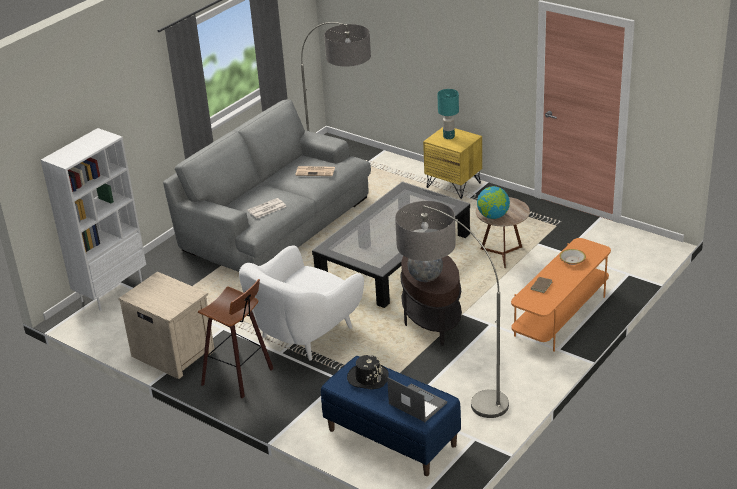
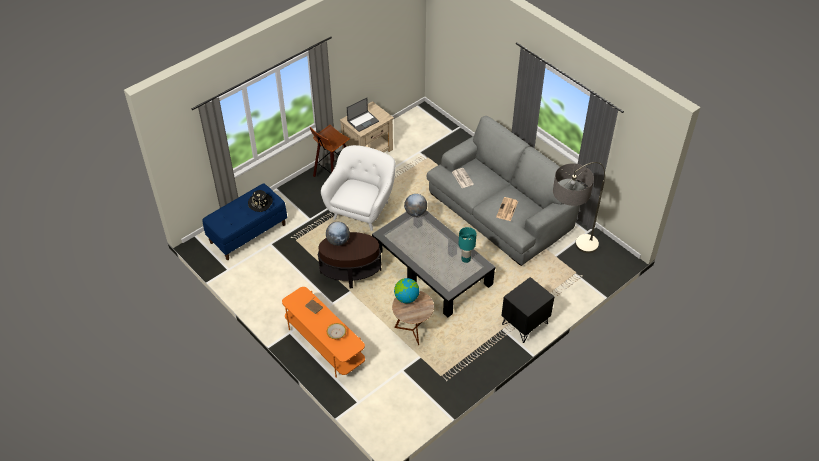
camera: 100 degrees right, 15 degrees up
white bookcase [41,128,146,311] -> none
white armchair [239,245,364,361] -> white armchair turned 60 degrees clockwise [321,145,396,231]
laptop [387,377,447,422] -> laptop moved to [347,98,379,132]
floor lamp [395,201,509,418] -> none
yellow nightstand [423,127,482,199] -> black nightstand [501,277,555,343]
turquoise table lamp [437,89,459,139] -> turquoise table lamp moved to [459,227,476,263]
none -> globe [404,194,427,217]

